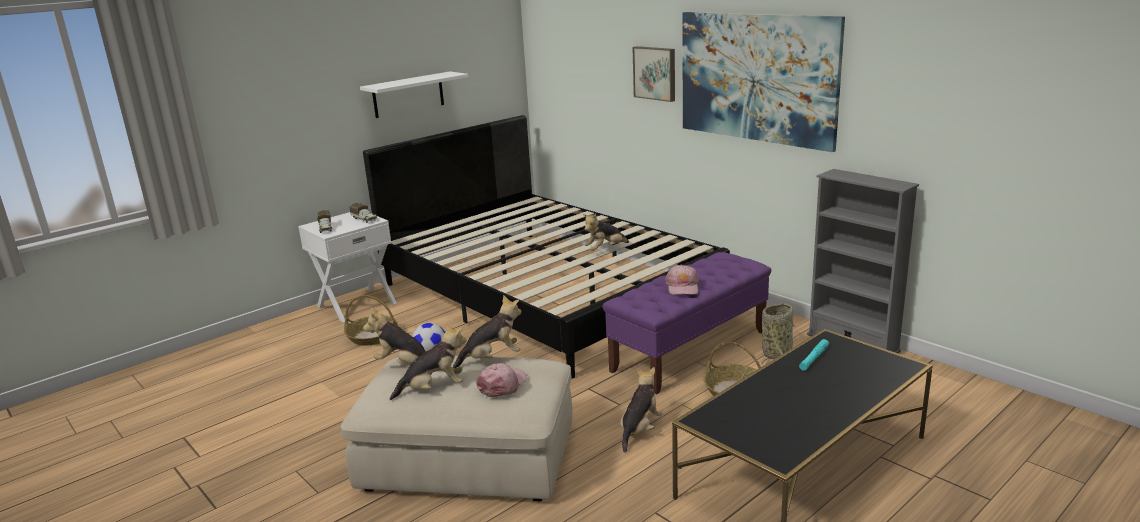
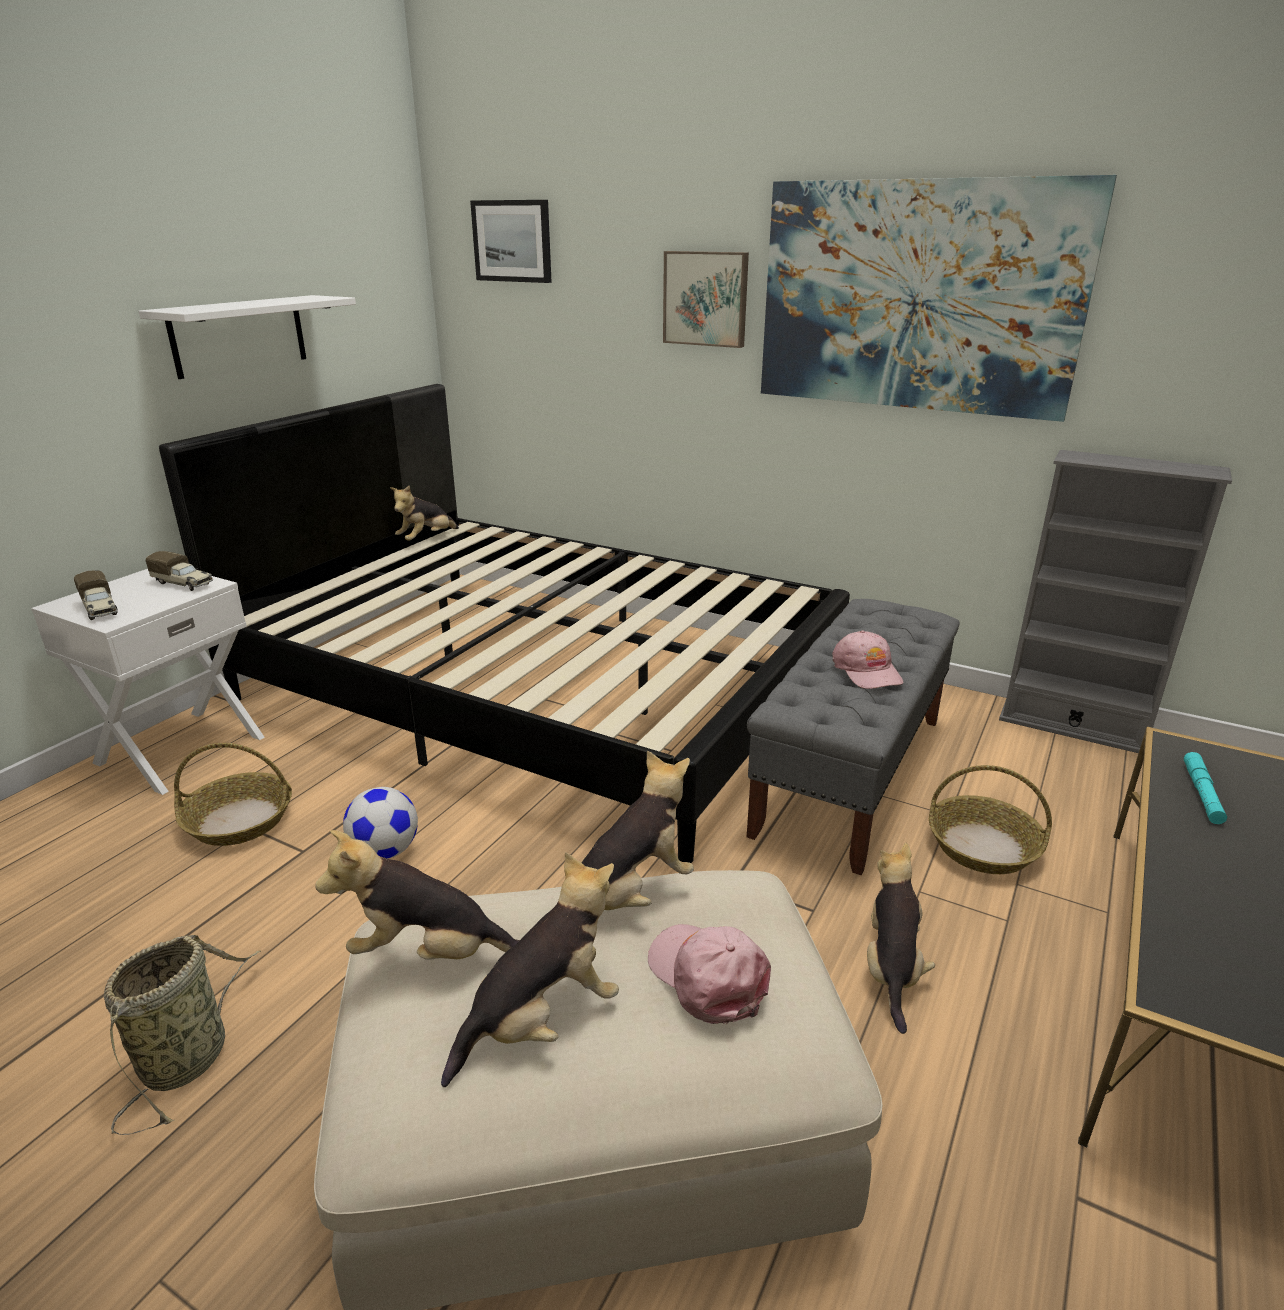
camera: 20 degrees left, 5 degrees up
pink cap [476,363,527,397] -> pink cap turned 45 degrees counterclockwise [648,924,771,1024]
plush toy [583,214,629,251] -> plush toy moved to [390,486,459,541]
purple bench [603,252,771,394] -> grey bench [747,599,960,875]
basket [761,303,794,366] -> basket moved to [104,935,261,1135]
none -> picture [470,200,552,283]

